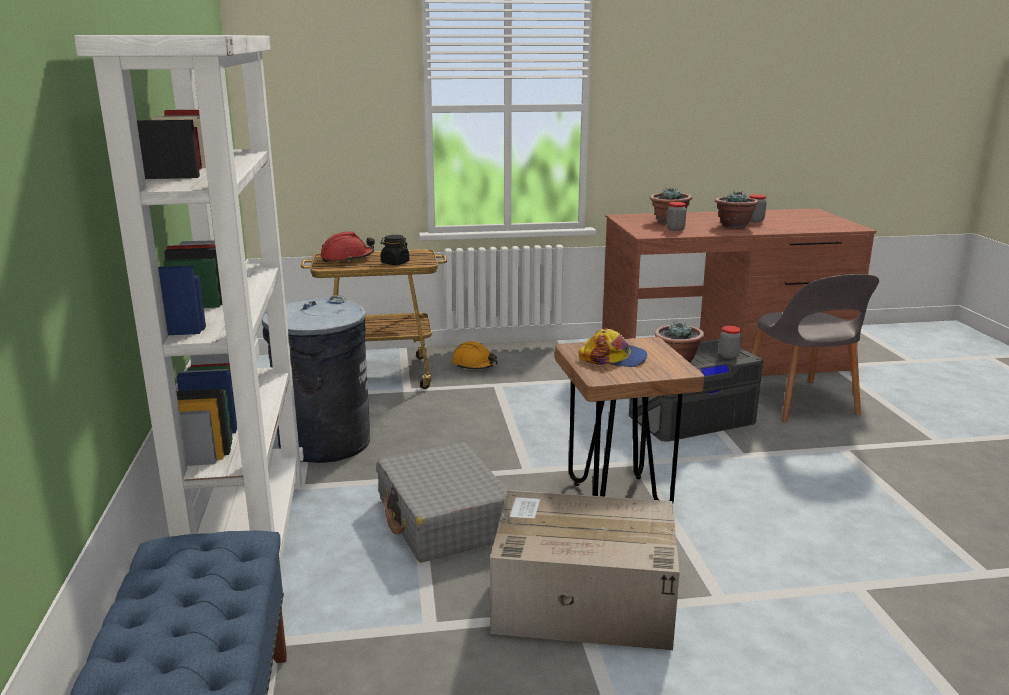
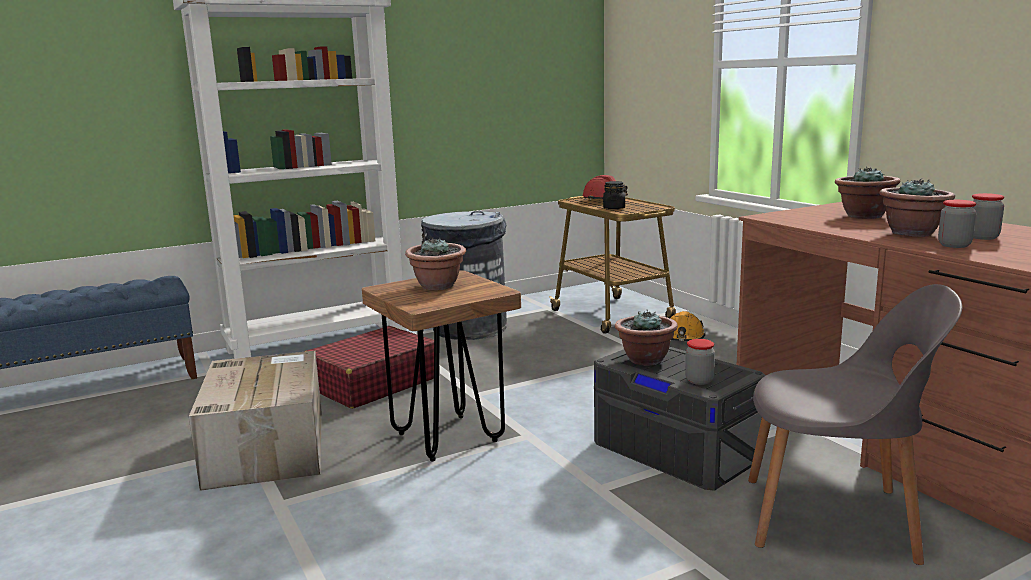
camera: 70 degrees right, 5 degrees down
grey suitcase [377,442,508,563] -> red suitcase [304,326,440,409]
cap [578,328,647,367] -> potted plant [405,238,466,290]
jar [667,202,686,231] -> jar moved to [938,200,976,248]
grey chair [752,274,879,422] -> grey chair turned 135 degrees counterclockwise [748,284,962,565]

